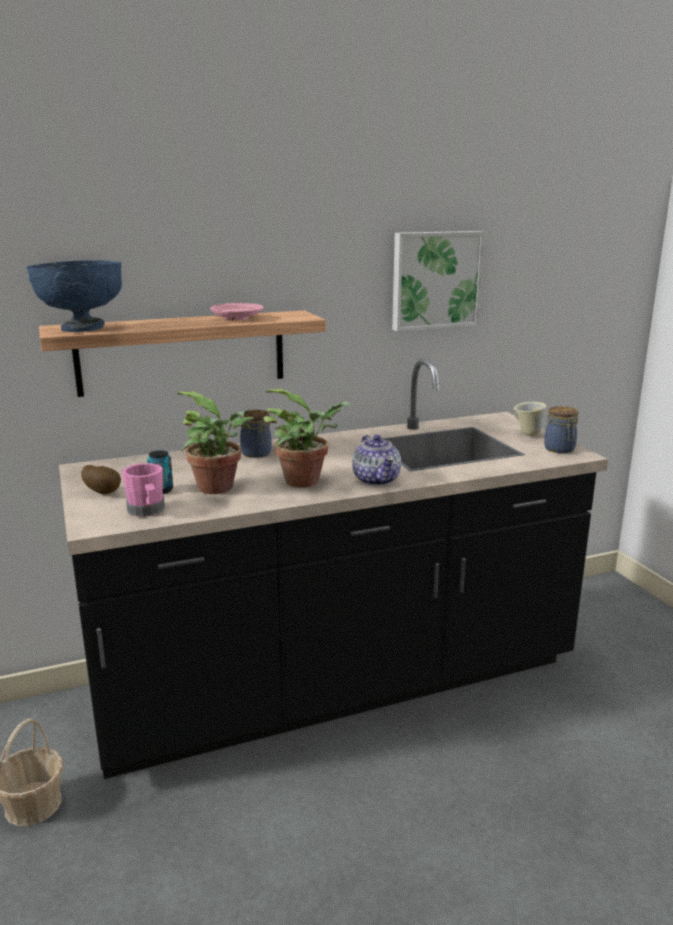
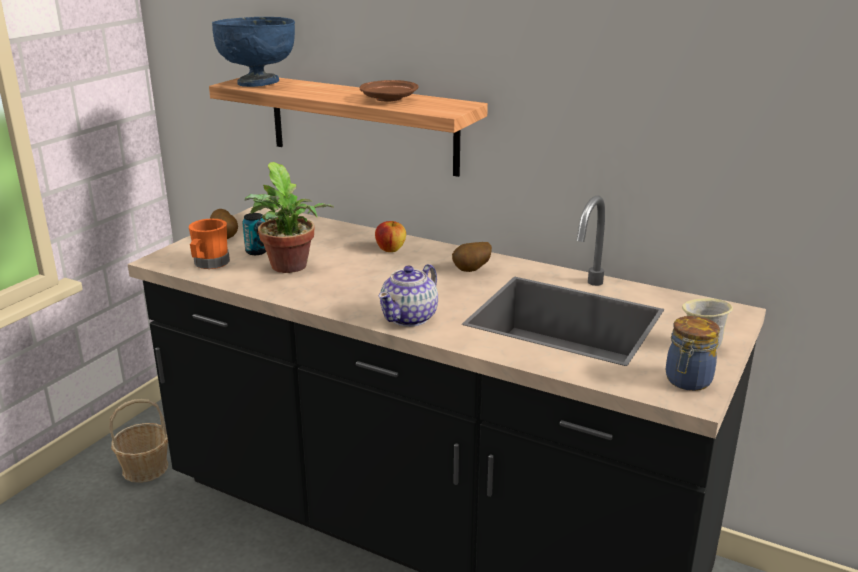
camera: 50 degrees right, 5 degrees up
pink mug [122,463,165,517] -> orange mug [189,219,230,269]
pink plate [210,303,264,321] -> brown plate [360,80,418,101]
jar [240,410,272,458] -> apple [375,221,406,252]
potted plant [263,388,350,487] -> none
picture [392,231,485,331] -> none
none -> potato [452,242,492,272]

